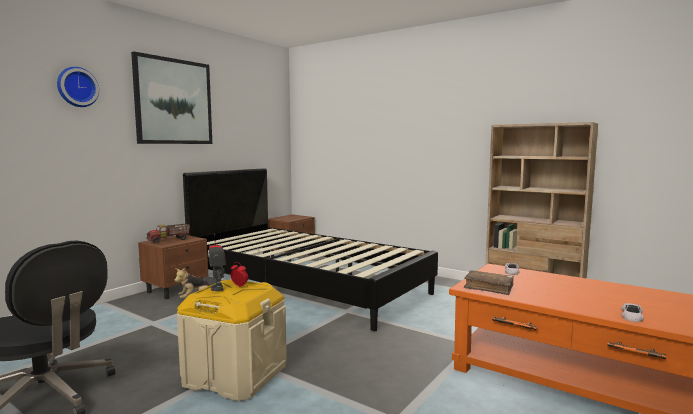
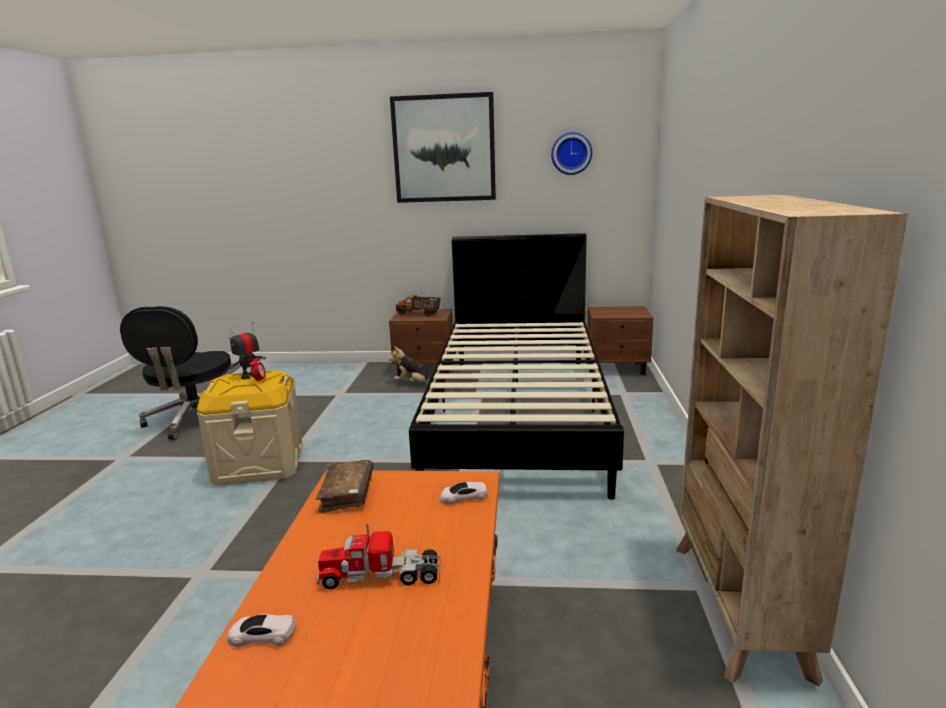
camera: 60 degrees right, 10 degrees up
wall clock [57,67,99,107] -> wall clock moved to [551,132,592,175]
none -> toy truck [317,524,441,589]

